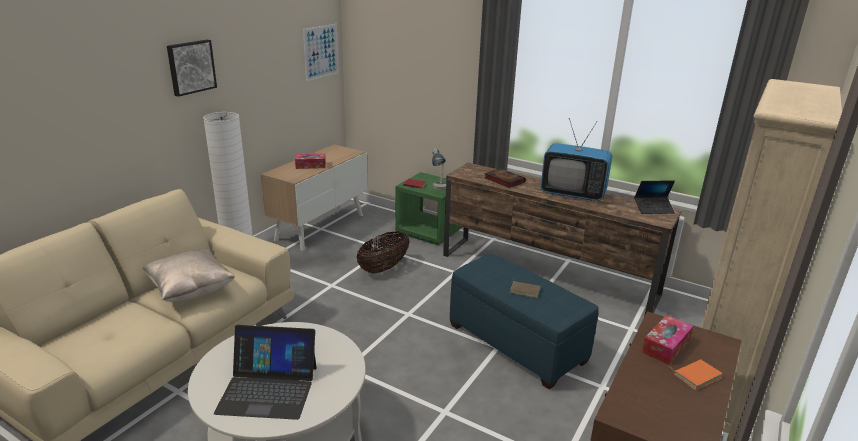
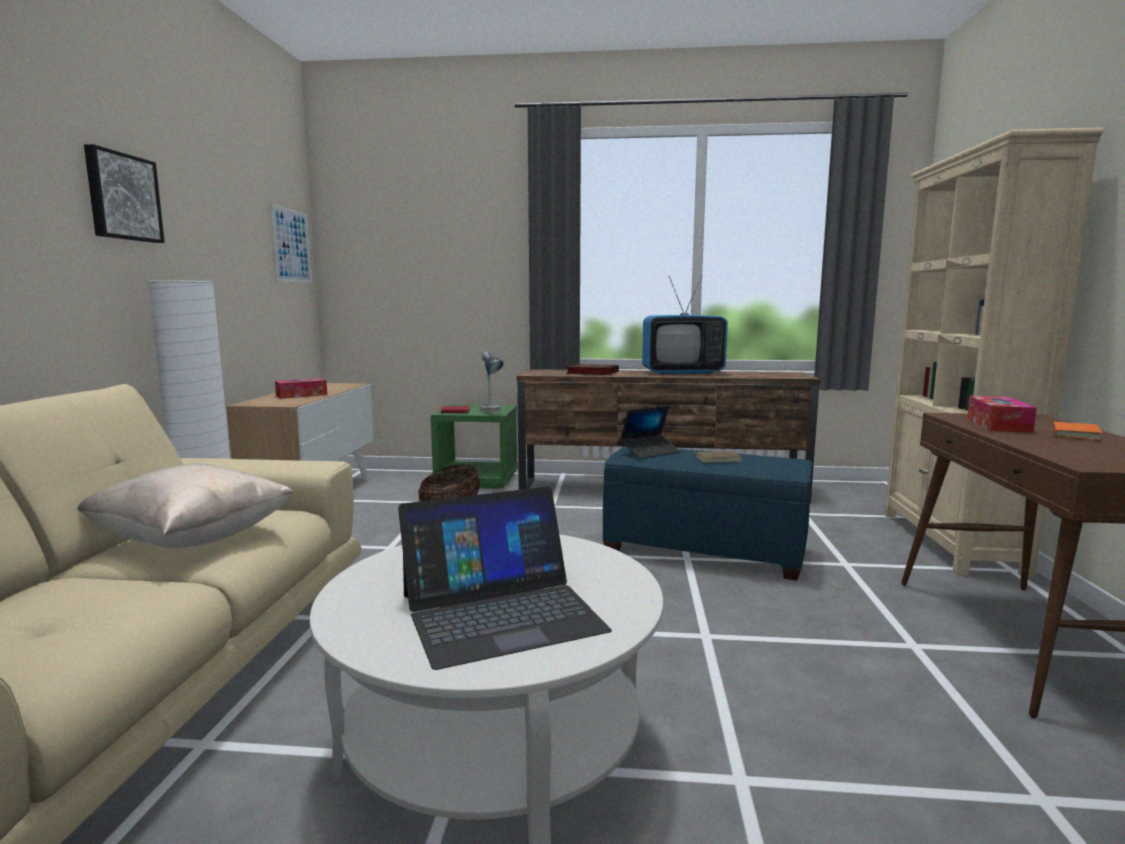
camera: 25 degrees left, 15 degrees down
laptop [634,180,675,214] -> laptop moved to [620,406,681,459]

